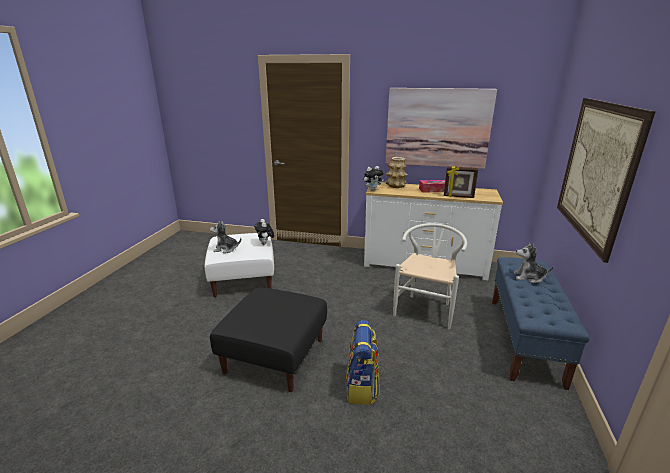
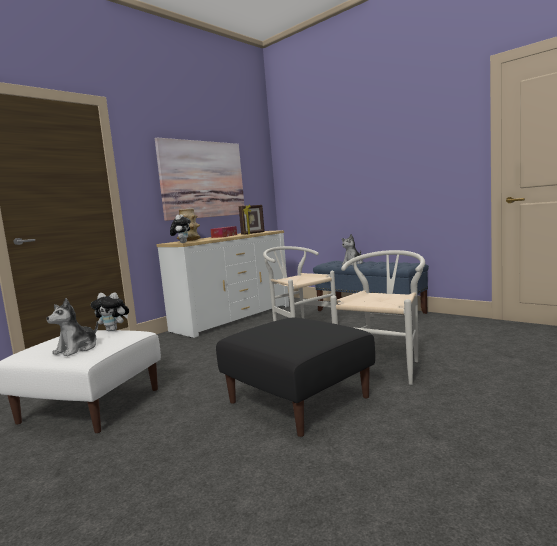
camera: 60 degrees left, 15 degrees down
backpack [345,320,380,405] -> white chair [330,250,425,385]
picture [557,98,655,263] -> none

